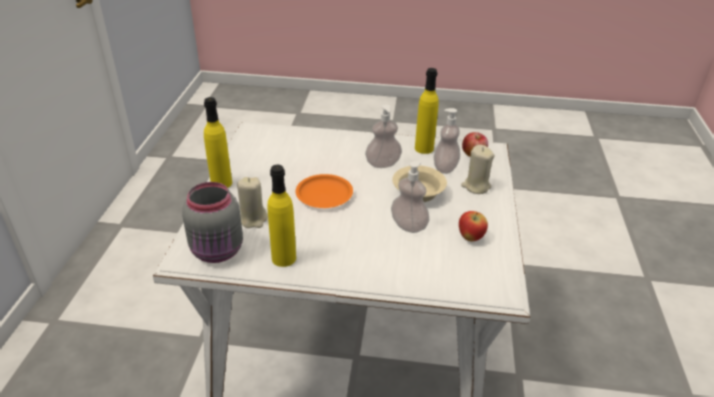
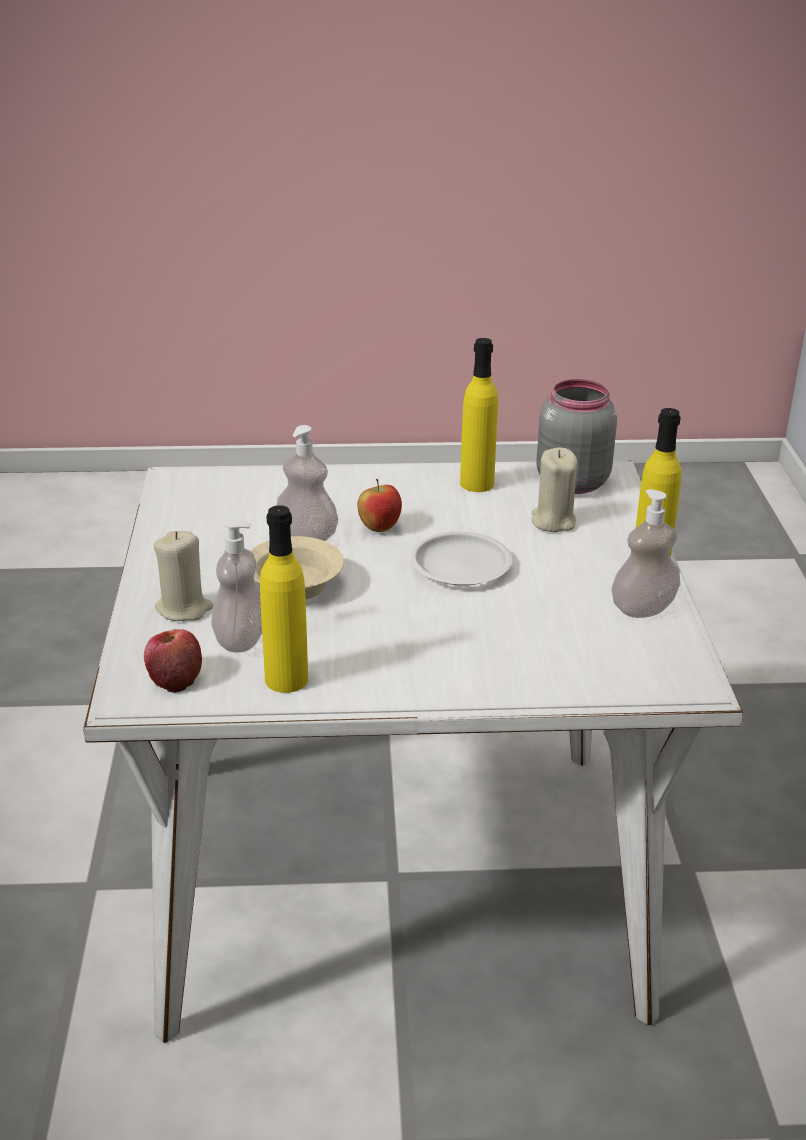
camera: 170 degrees right, 5 degrees down
orange plate [296,174,353,208] -> white plate [410,532,512,586]
soap dispenser [365,105,402,168] -> soap dispenser moved to [612,489,680,618]
apple [459,211,488,241] -> apple moved to [357,479,402,532]

